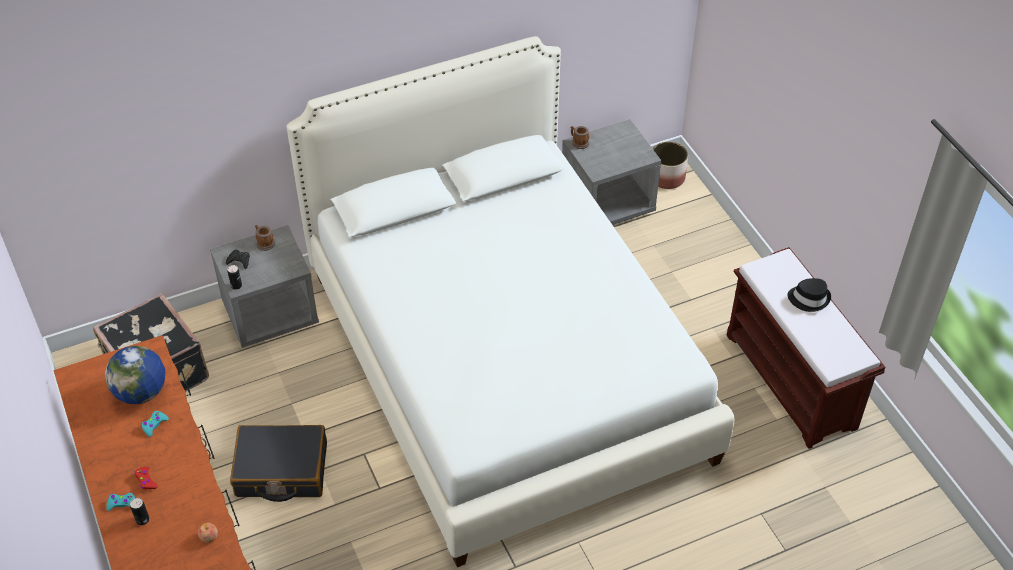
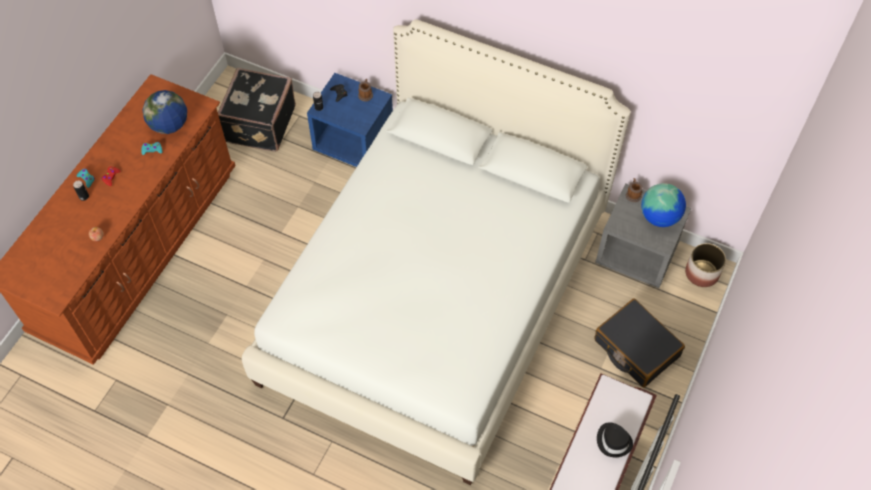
camera: 50 degrees right, 10 degrees up
grey nightstand [210,225,319,348] -> blue nightstand [307,73,393,167]
black suitcase [230,425,327,502] -> black suitcase moved to [594,298,685,388]
none -> globe [641,183,686,227]

